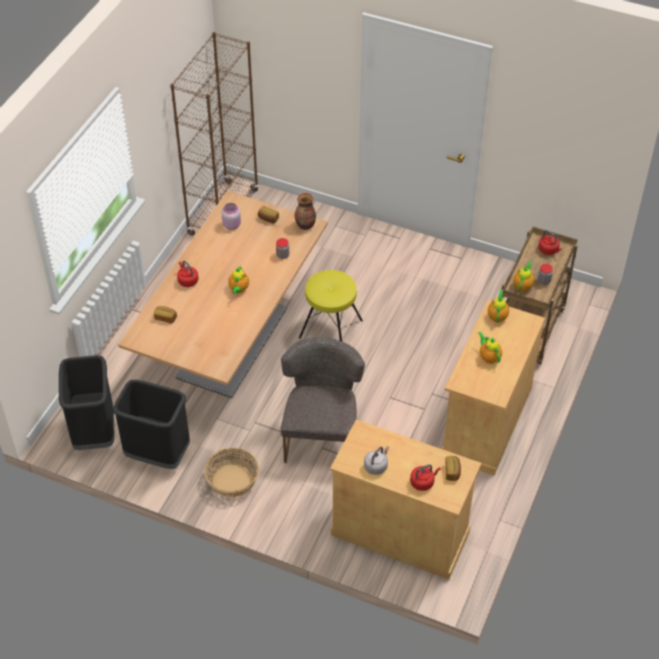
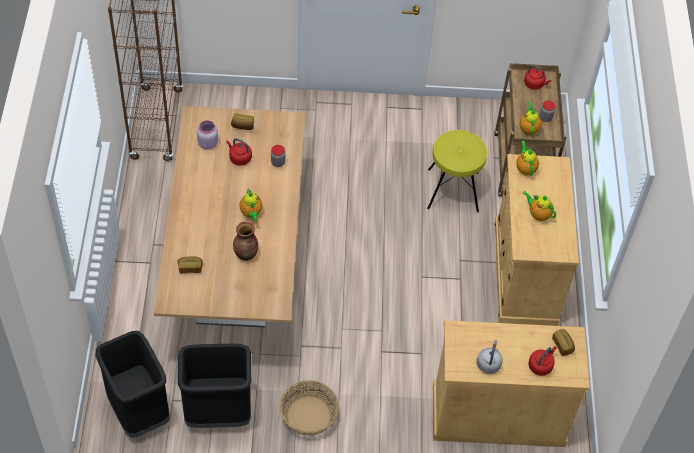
camera: 25 degrees left, 5 degrees up
red kettle [177,261,199,287] -> red kettle moved to [226,138,252,165]
grey chair [281,337,365,463] -> none
vase [295,193,316,230] -> vase moved to [233,221,258,261]
yellow stool [299,270,363,341] -> yellow stool moved to [427,130,487,213]

